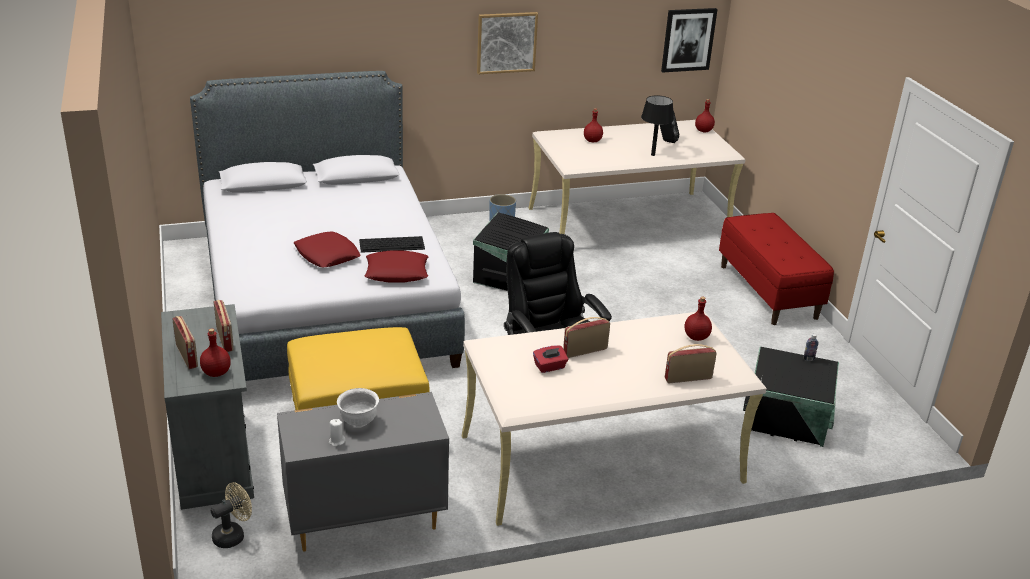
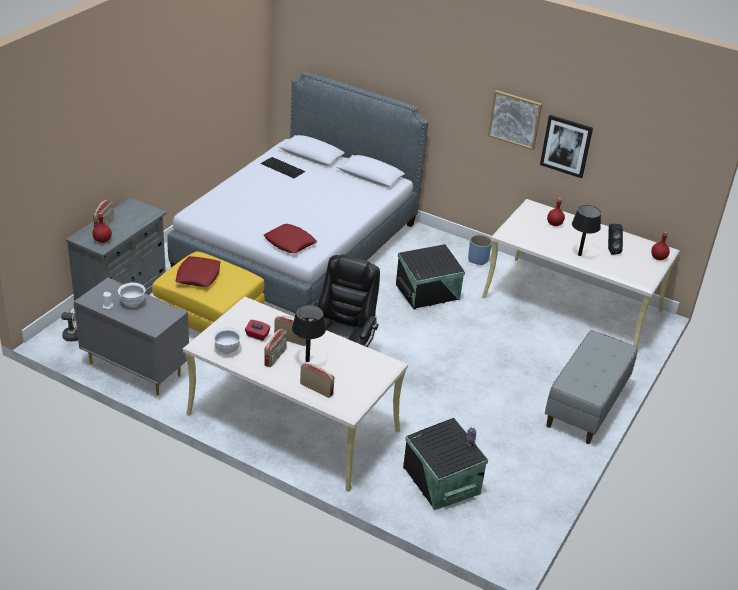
camera: 45 degrees right, 5 degrees up
radio [214,300,234,352] -> radio moved to [264,329,287,368]
red pillow [294,232,361,267] -> red pillow moved to [176,256,220,287]
keyboard [359,236,425,253] -> keyboard moved to [260,157,305,178]
picture [661,8,718,72] -> picture moved to [540,115,593,178]
red bottle [685,297,712,341] -> none
red bench [719,213,834,325] -> grey bench [545,330,638,444]
none -> white bowl [213,328,242,354]
none -> black table lamp [292,305,326,362]

